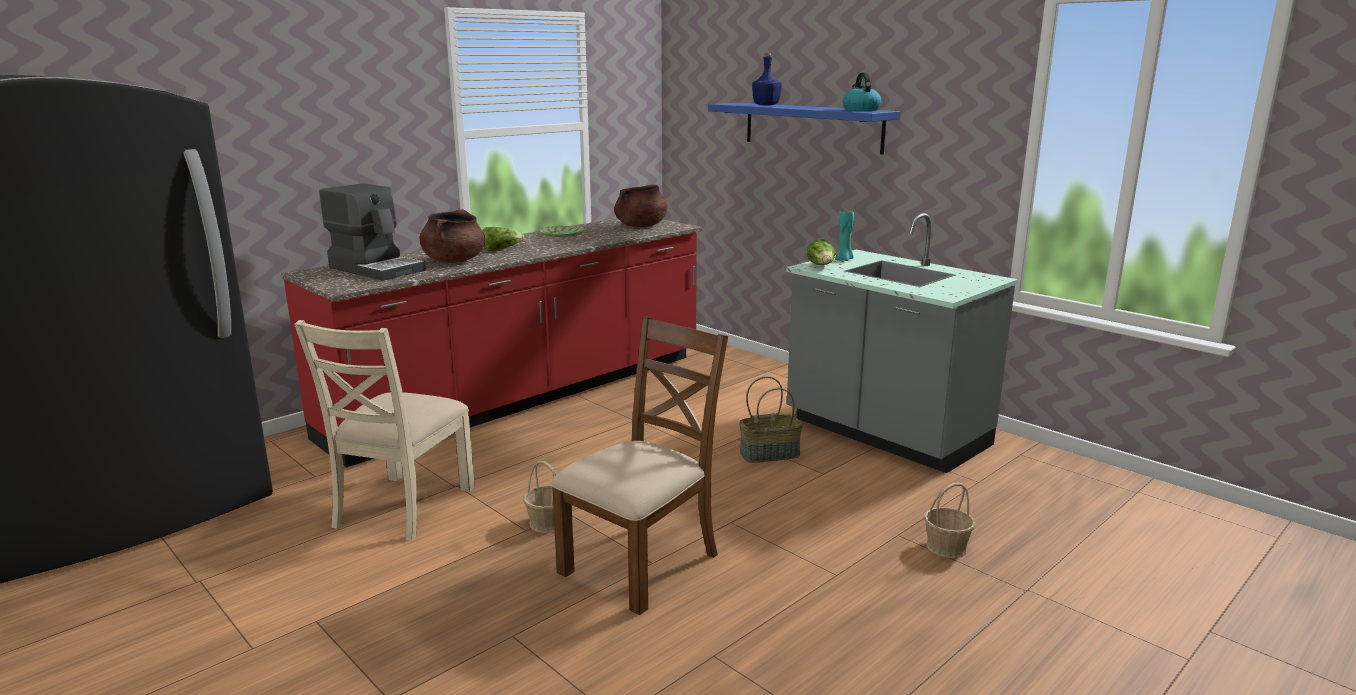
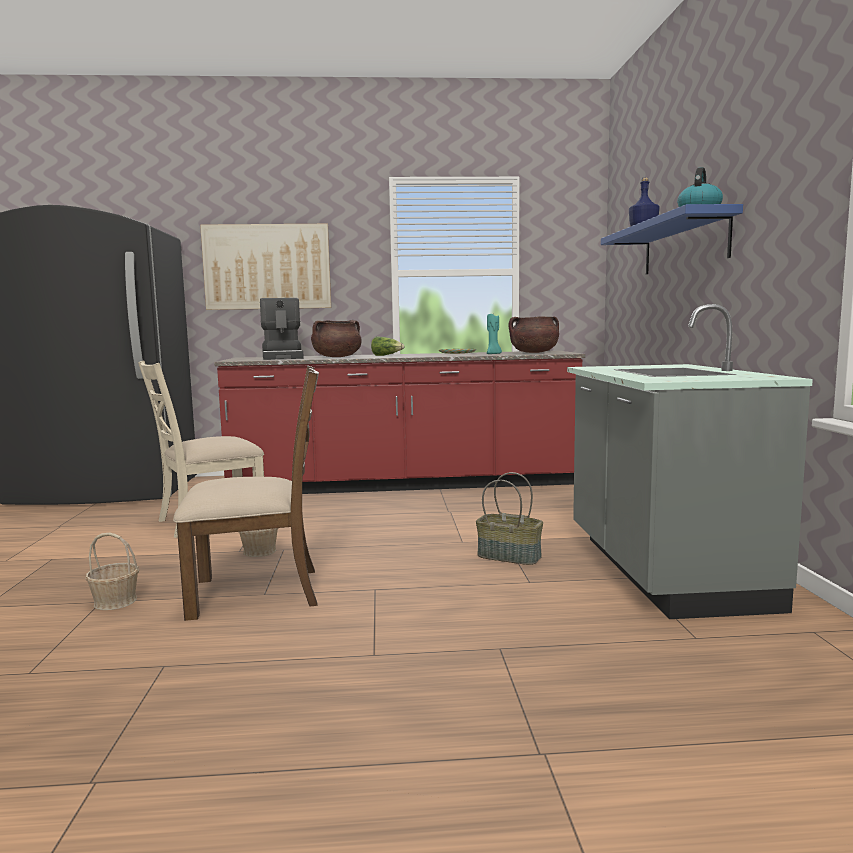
camera: 40 degrees right, 10 degrees down
lettuce [807,239,835,265] -> none
turquoise candle [835,211,854,261] -> turquoise candle moved to [487,314,502,354]
basket [924,483,975,558] -> basket moved to [85,533,139,610]
none -> picture [200,224,331,310]

